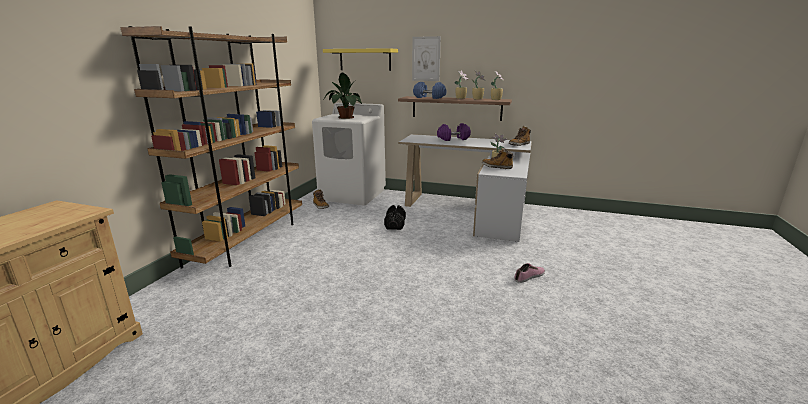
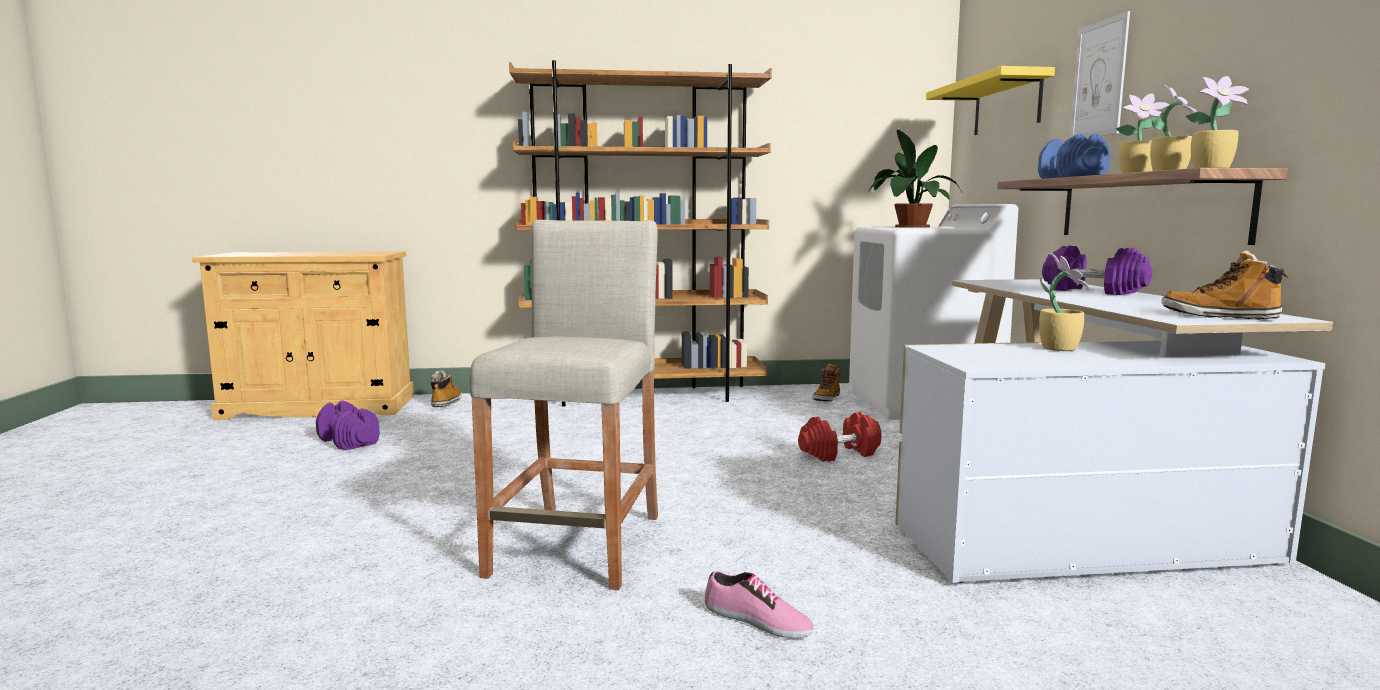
camera: 65 degrees right, 10 degrees down
black dumbbell [384,205,406,230] -> red dumbbell [798,412,882,462]
boot [482,148,514,169] -> boot moved to [431,370,462,407]
none -> purple dumbbell [316,400,380,451]
none -> beige stool [469,220,658,590]

